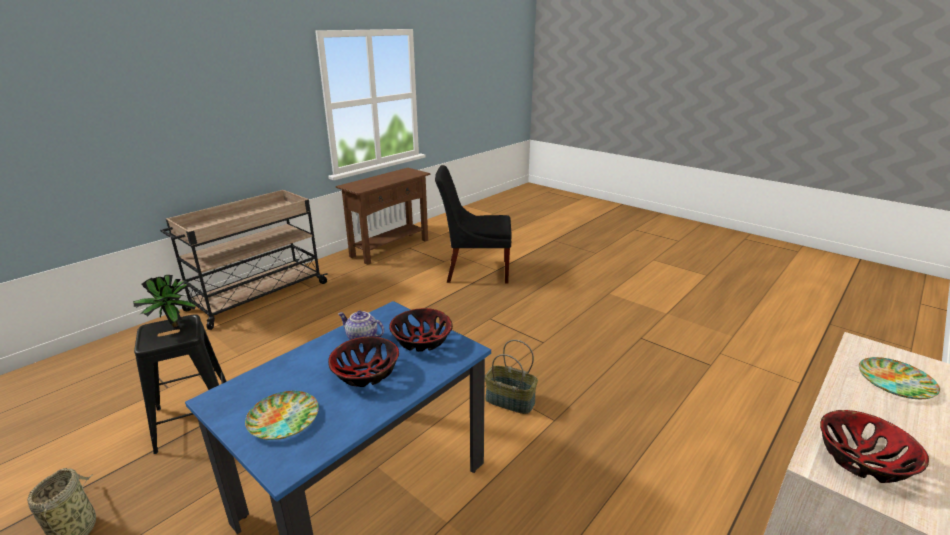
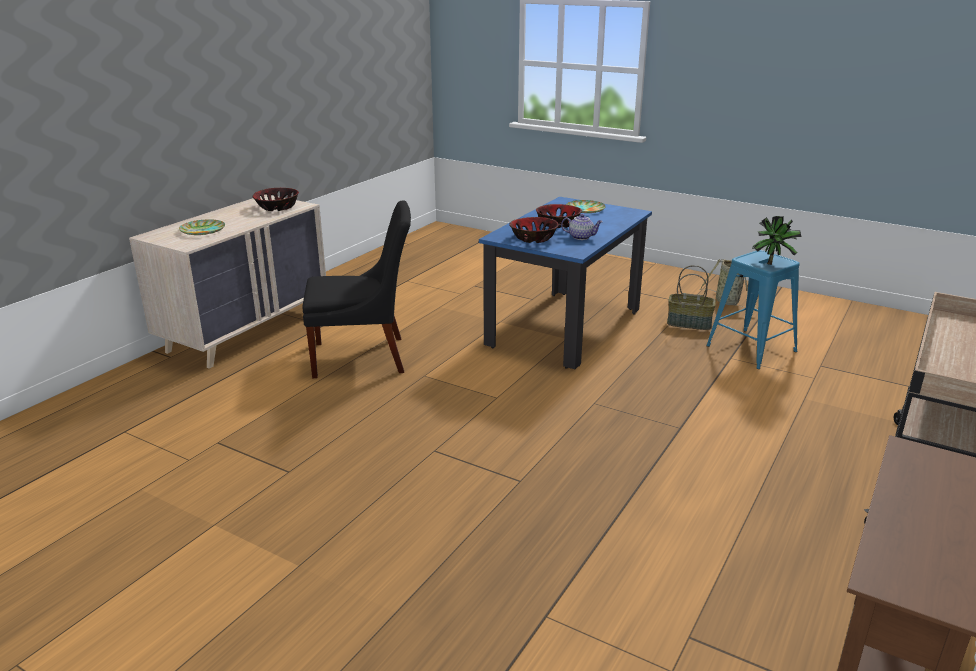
camera: 170 degrees right, 0 degrees up
black stool [134,314,227,454] -> blue stool [706,250,800,369]
black chair [435,165,512,283] -> black chair moved to [302,201,411,378]
basket [485,340,538,414] -> basket moved to [667,265,716,330]

